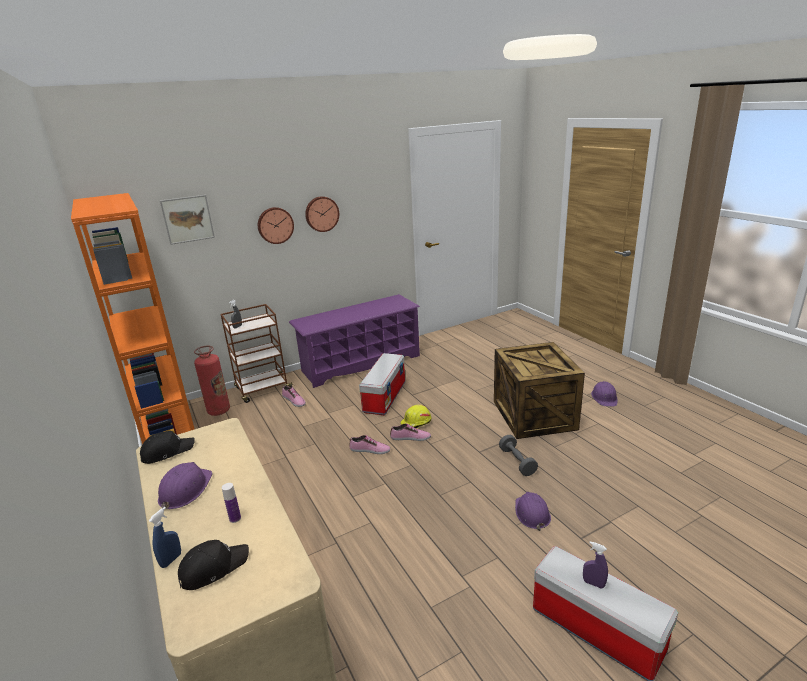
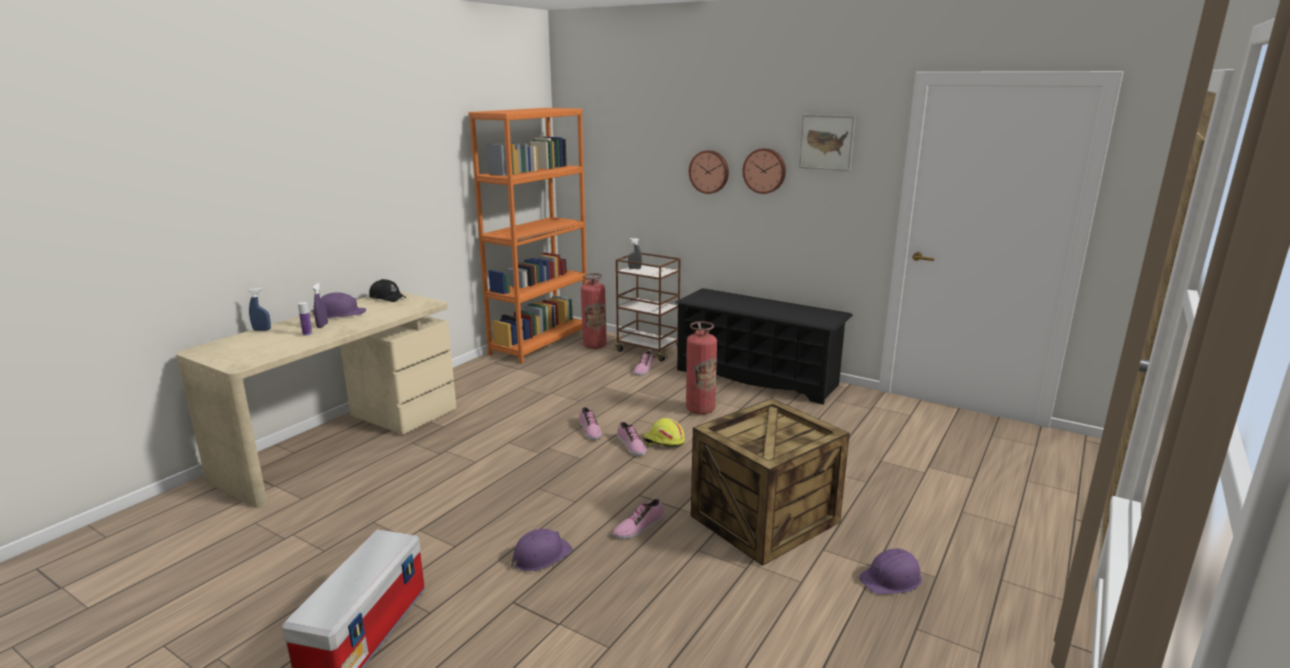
camera: 60 degrees right, 5 degrees down
picture [160,195,215,245] -> picture moved to [799,115,855,171]
black cap [178,540,249,590] -> none
purple shoe rack [289,294,420,388] -> black shoe rack [675,288,853,405]
storage box [359,353,405,415] -> fire extinguisher [686,321,717,415]
grey dumbbell [499,435,538,476] -> shoe [613,498,664,539]
purple spray bottle [583,541,608,588] -> purple spray bottle moved to [313,283,328,328]

